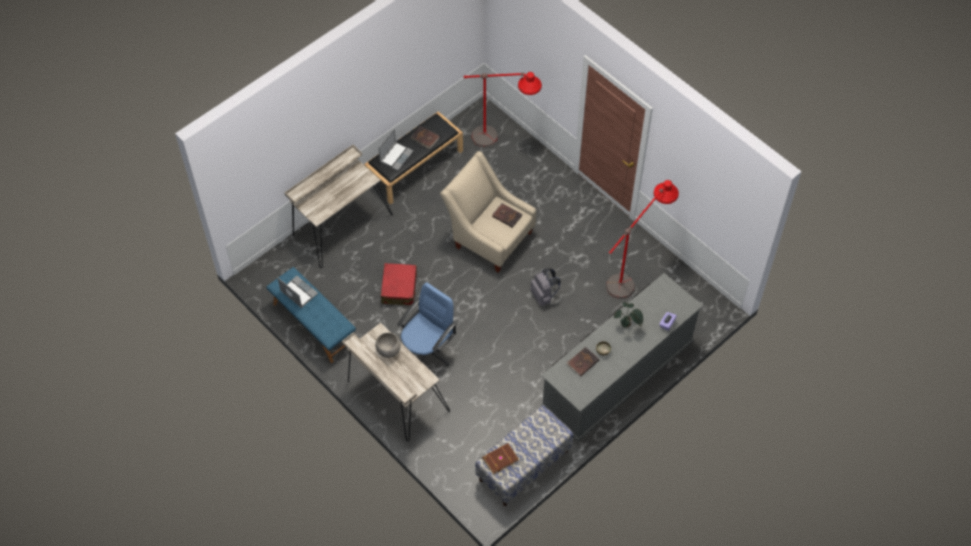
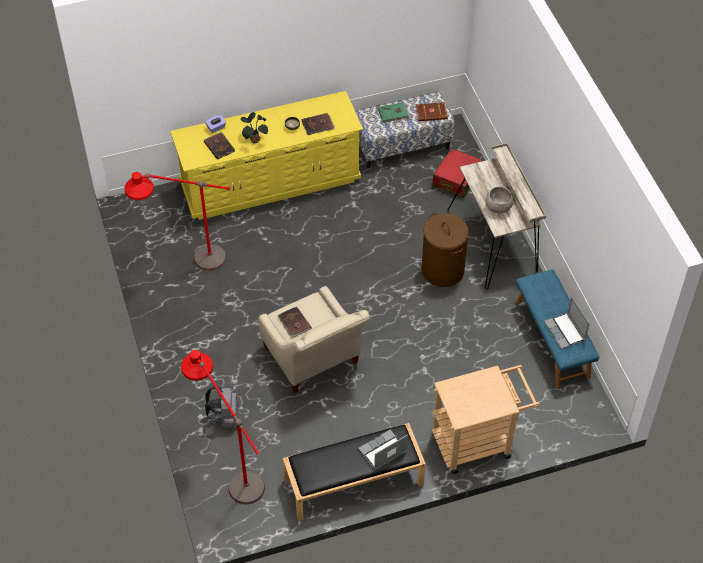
camera: 155 degrees left, 5 degrees down
beige desk [285,145,393,268] -> beige cart [432,365,540,474]
red suitcase [381,263,417,306] -> red suitcase moved to [432,148,483,198]
blue office chair [397,282,457,367] -> brown laundry basket [422,213,469,287]
brown book [411,126,440,149] -> brown book moved to [204,132,235,160]
grey backpack [530,268,561,306] -> grey backpack moved to [205,386,238,428]
grey dresser [540,273,703,442] -> yellow dresser [171,91,363,220]
none -> green book [378,102,409,123]

